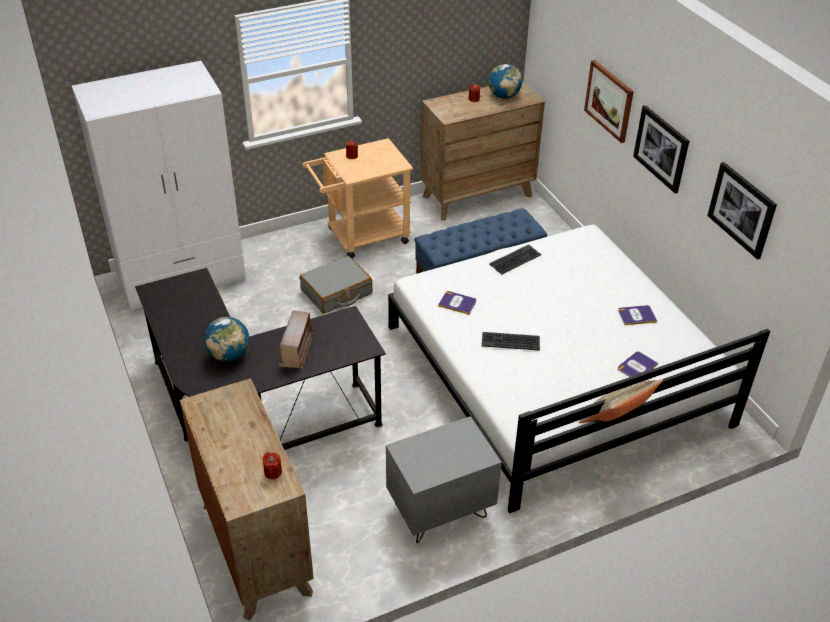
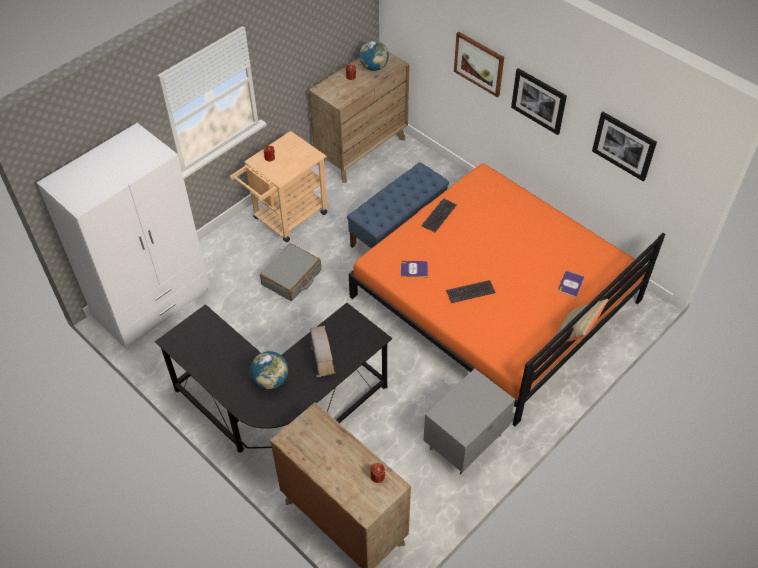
camera: 20 degrees left, 10 degrees up
white bed [388,224,770,513] -> orange bed [349,163,665,426]
book [618,305,657,325] -> none

